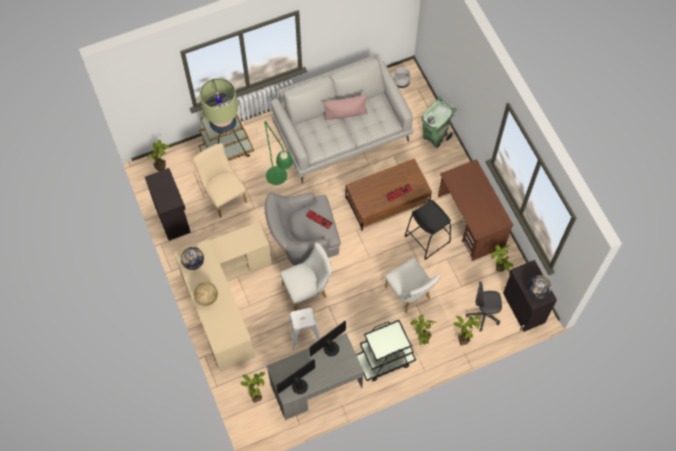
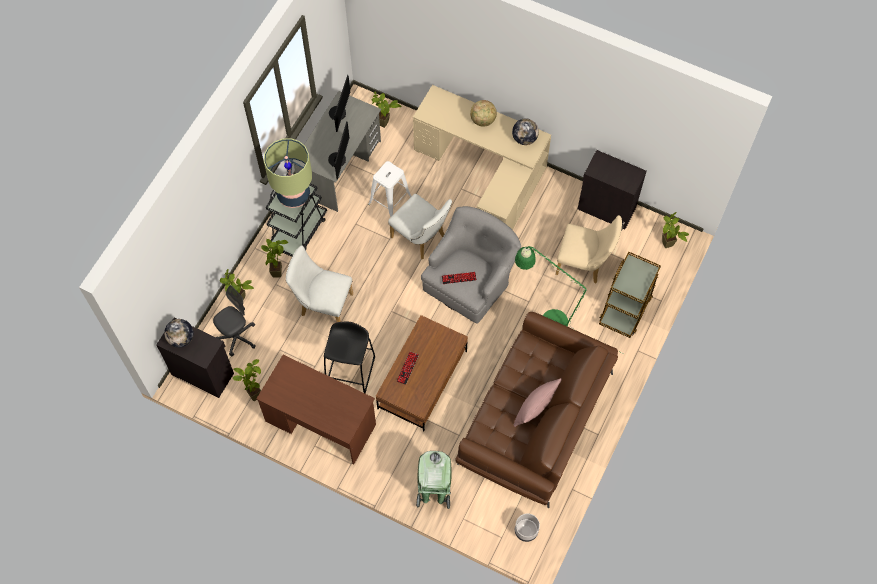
camera: 140 degrees right, 0 degrees up
table lamp [199,78,238,134] -> table lamp moved to [264,138,312,208]
grey sofa [271,56,413,183] -> brown sofa [456,312,618,508]
white chair [280,242,332,311] -> white chair turned 75 degrees counterclockwise [388,194,452,259]

